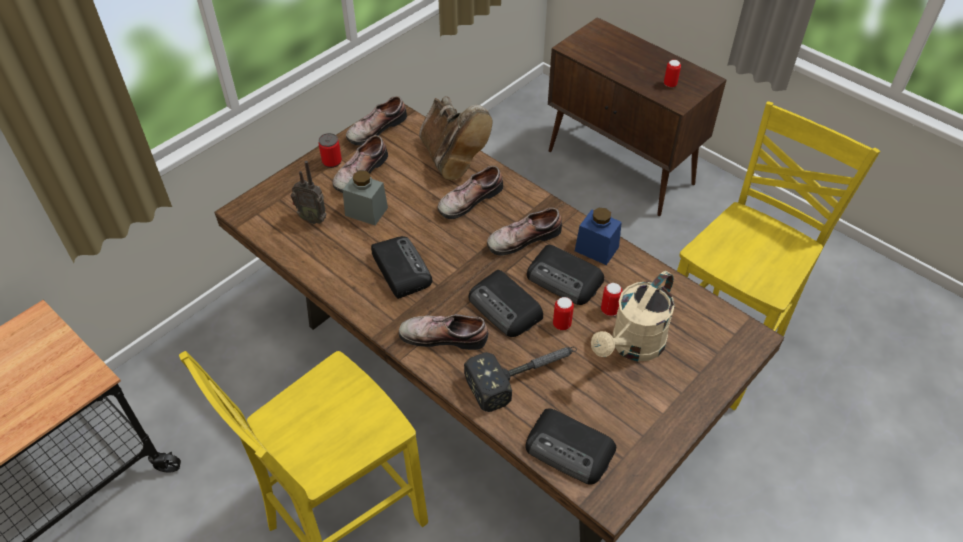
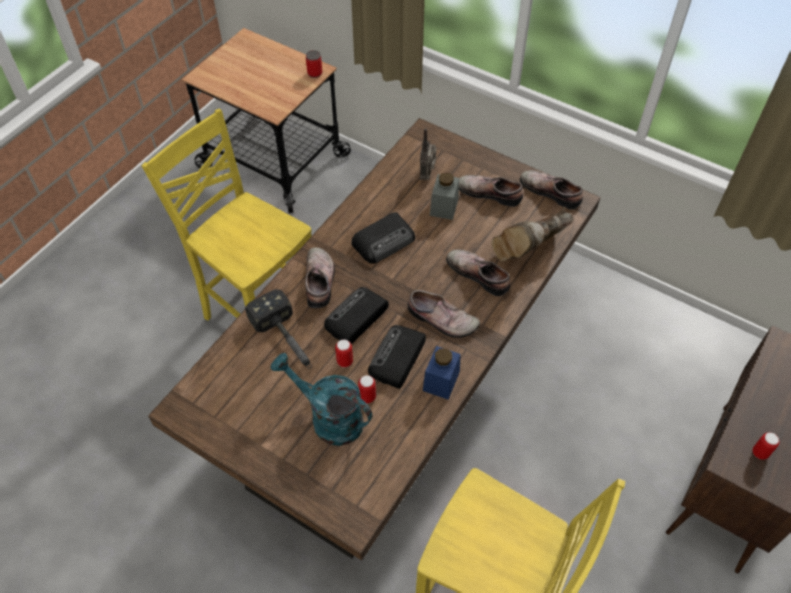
camera: 80 degrees right, 5 degrees up
can [319,133,342,168] -> can moved to [306,50,322,78]
shoe [487,208,562,255] -> shoe turned 150 degrees clockwise [408,290,480,338]
radio [526,408,616,485] -> none
beige watering can [591,271,675,361] -> turquoise watering can [270,353,373,446]

